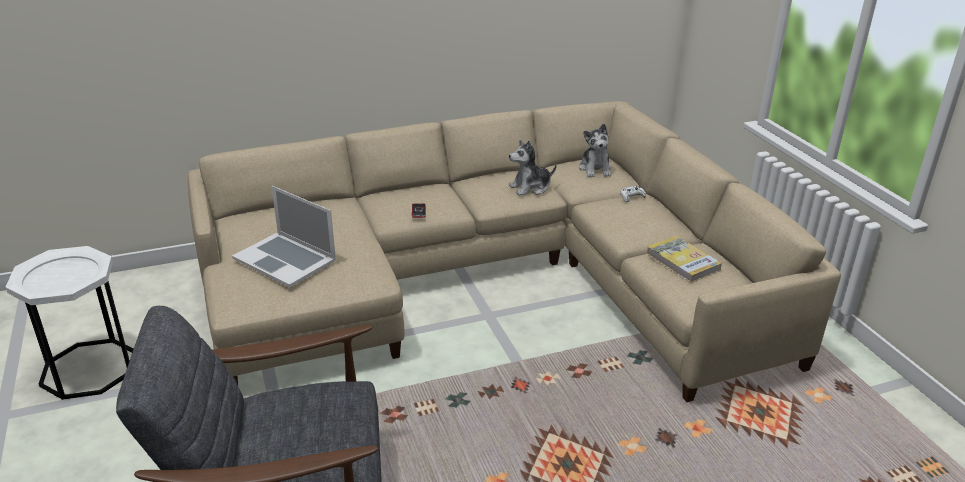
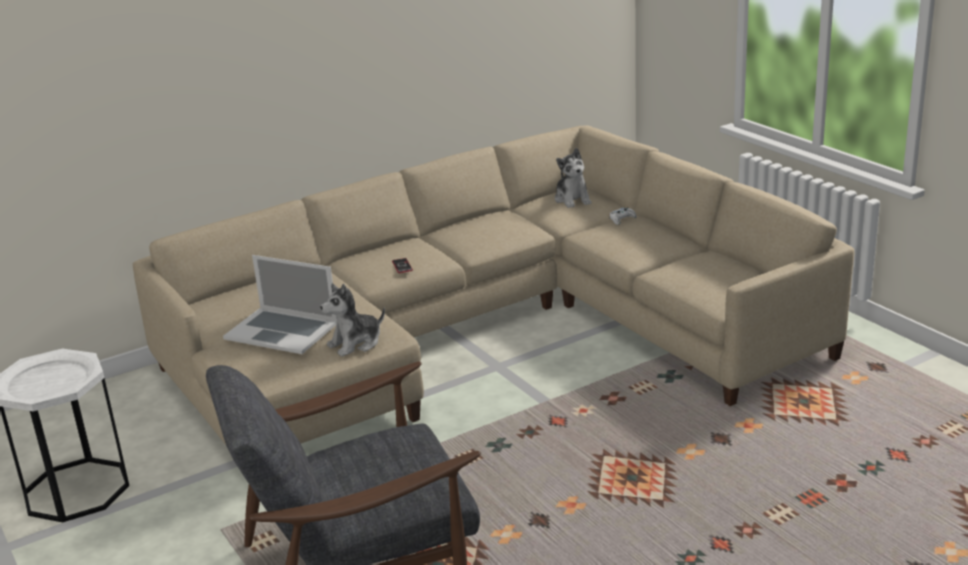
camera: 10 degrees left, 5 degrees down
plush toy [509,140,557,196] -> plush toy moved to [320,284,385,357]
book [646,236,722,283] -> none

